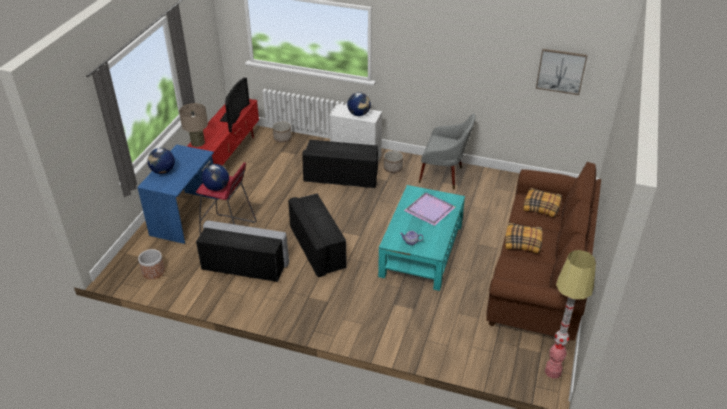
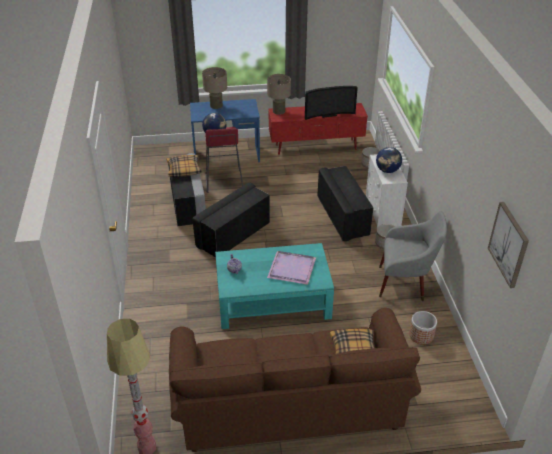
camera: 65 degrees right, 0 degrees up
planter [138,249,165,279] -> planter moved to [409,311,437,345]
globe [148,148,175,174] -> beige table lamp [202,67,227,109]
grey armchair [419,114,475,190] -> grey armchair turned 75 degrees counterclockwise [379,211,447,301]
pillow [505,222,543,254] -> pillow moved to [167,155,202,177]

